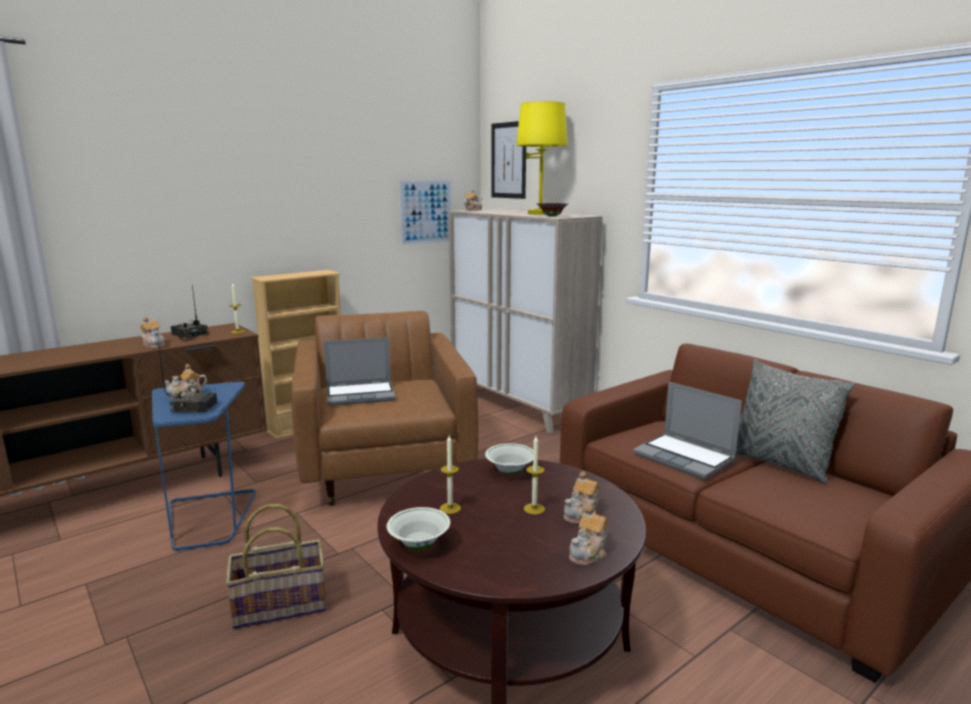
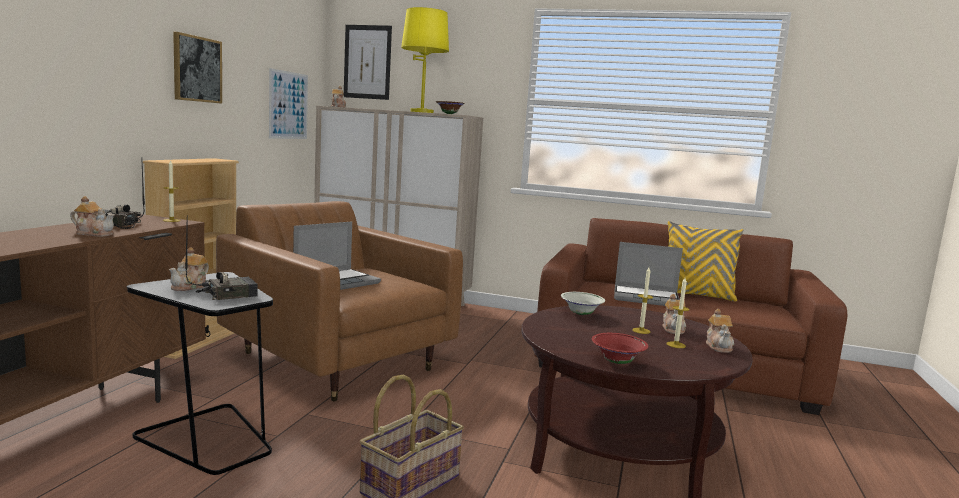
camera: 35 degrees left, 5 degrees down
blue side table [152,382,256,551] -> black side table [127,272,273,475]
white bowl [386,507,450,550] -> red bowl [592,333,648,364]
candle [440,435,461,514] -> candle moved to [667,278,689,348]
grey pillow [736,359,855,484] -> yellow pillow [668,221,744,301]
none -> picture [173,32,222,104]

